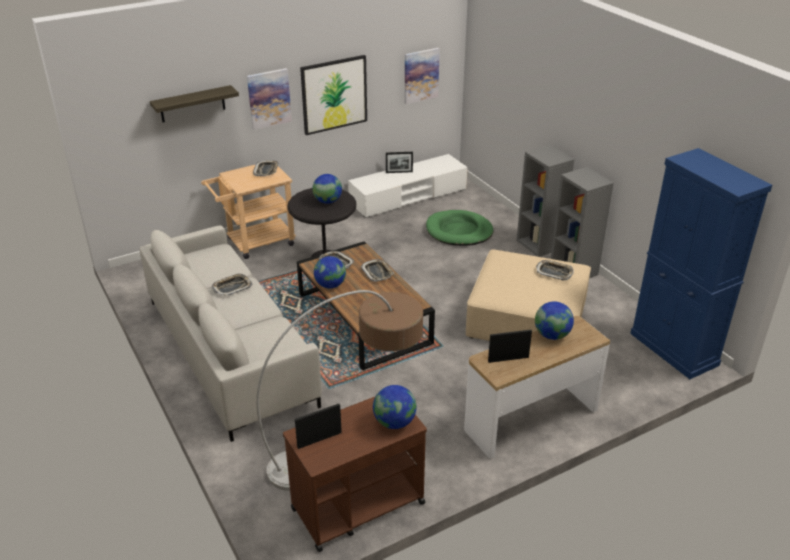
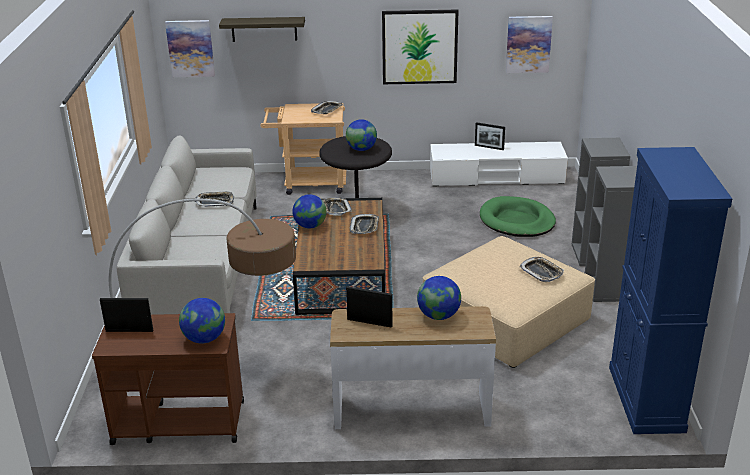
camera: 30 degrees right, 5 degrees down
picture [247,68,292,130] -> picture moved to [165,20,215,77]

